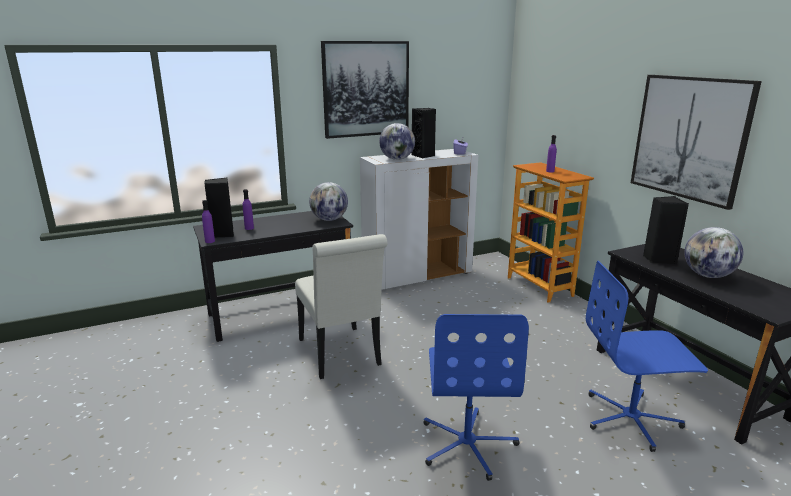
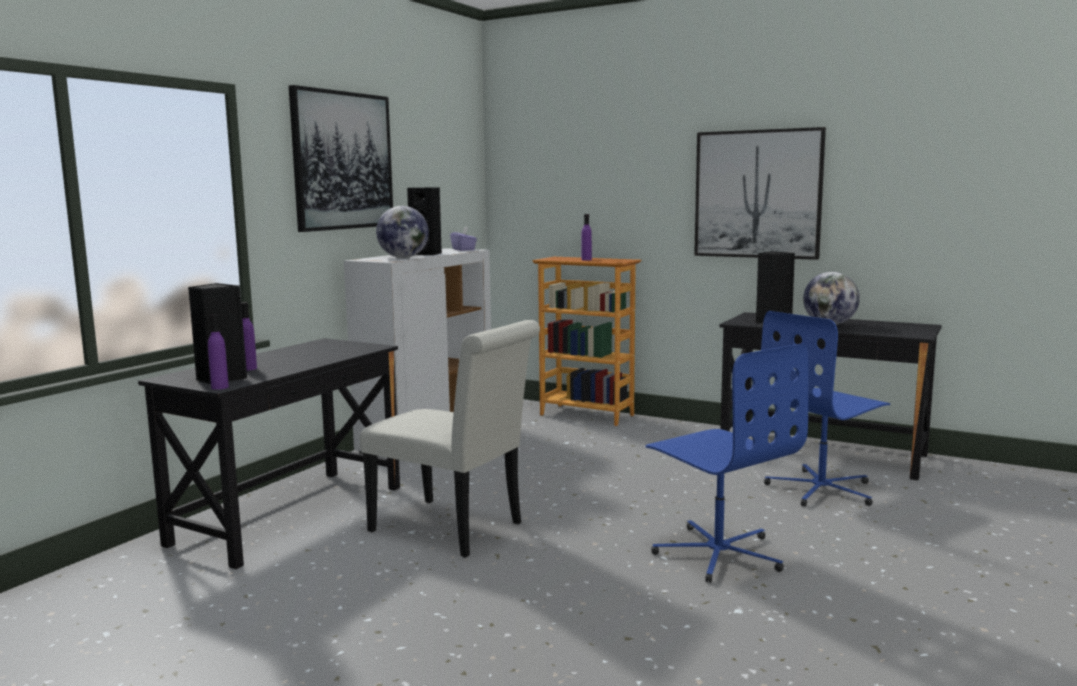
camera: 35 degrees left, 10 degrees down
globe [309,182,348,221] -> none

